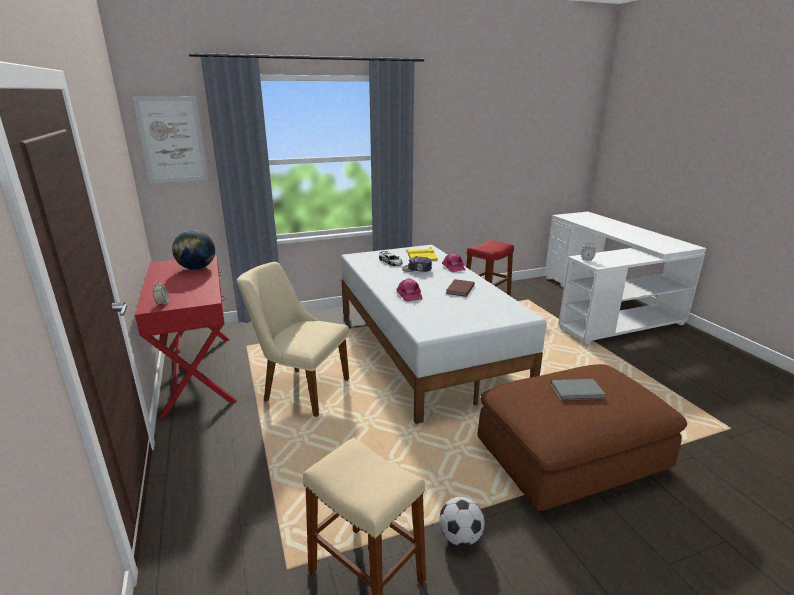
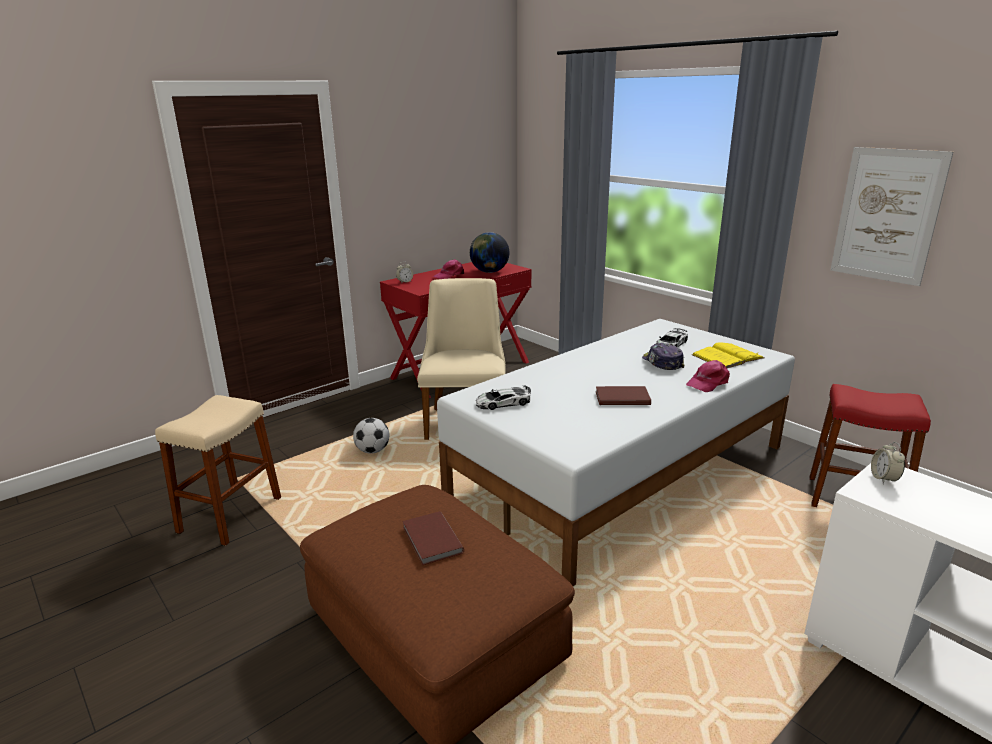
camera: 70 degrees right, 0 degrees up
picture [132,96,209,184] -> picture moved to [830,147,953,286]
pink cap [396,278,423,301] -> pink cap moved to [433,259,464,279]
football [439,497,485,546] -> football moved to [353,418,389,454]
grey book [551,379,605,400] -> brown book [402,511,464,565]
none -> toy car [476,386,531,410]

